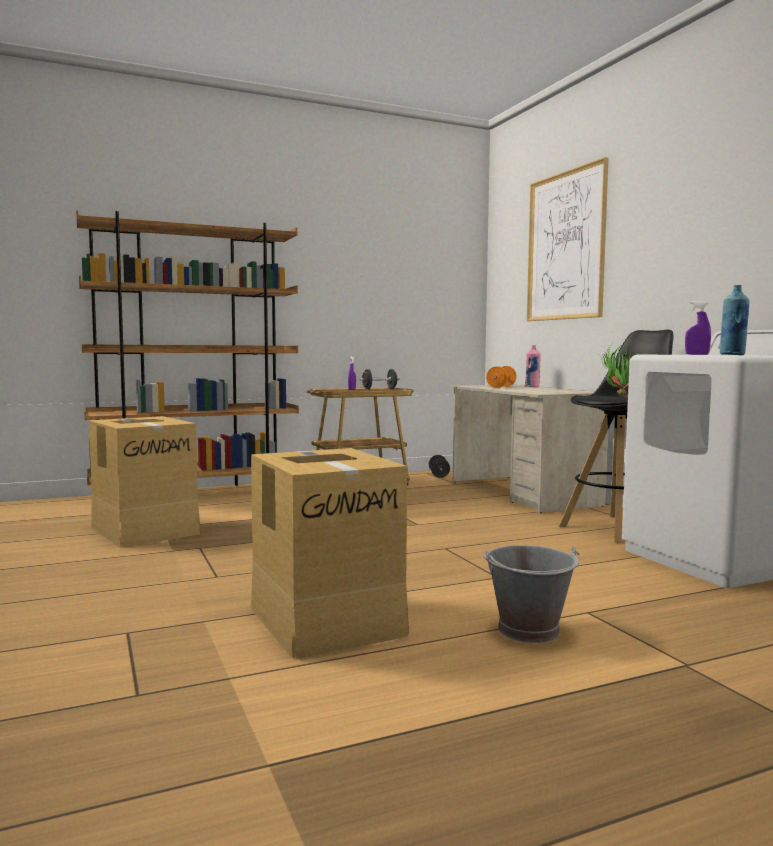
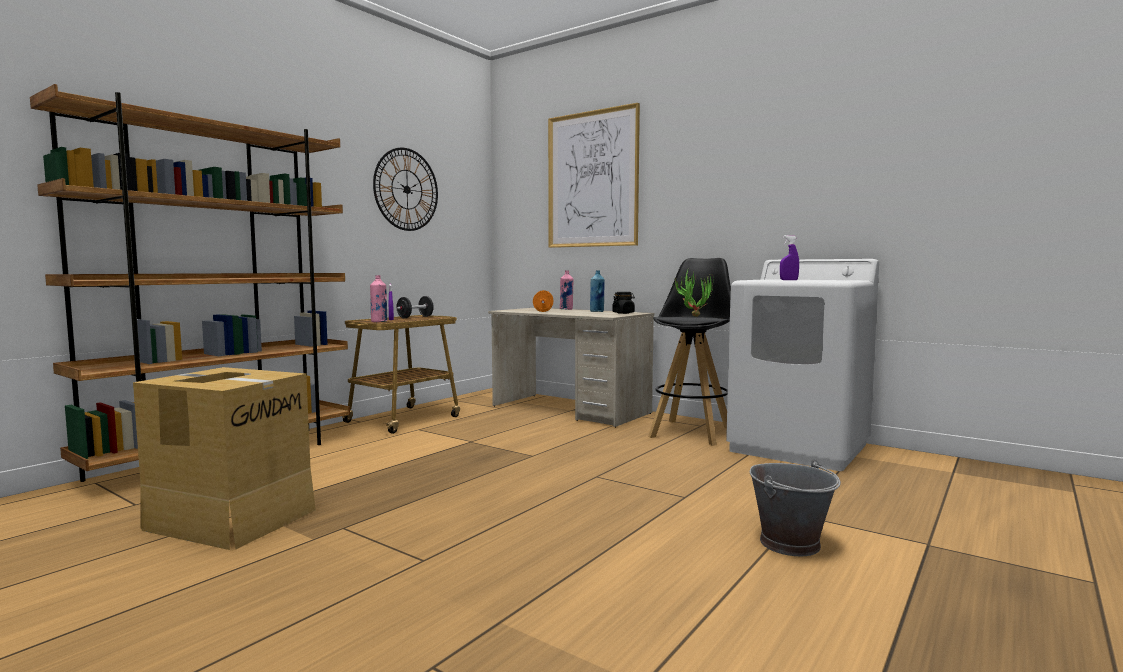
camera: 30 degrees left, 0 degrees up
cardboard box [251,448,409,659] -> none
black dumbbell [429,455,450,478] -> none
blue bottle [720,285,750,355] -> blue bottle moved to [590,270,605,312]
none -> pink bottle [370,275,387,322]
none -> wall clock [373,148,438,231]
none -> black jar [612,292,635,314]

